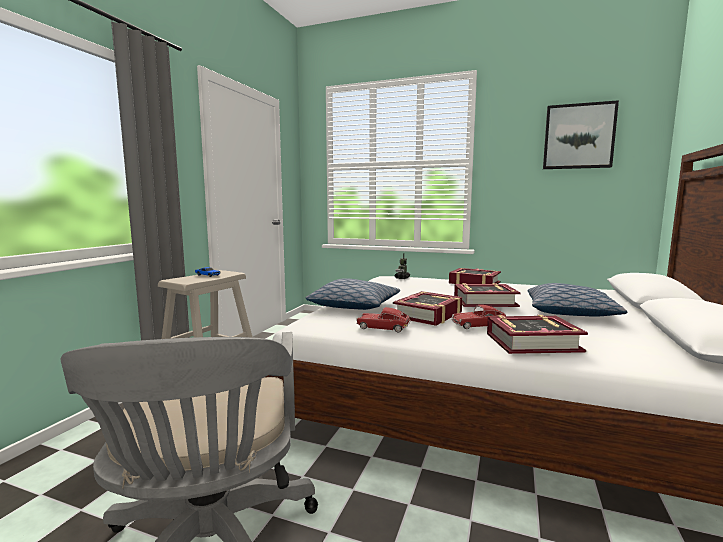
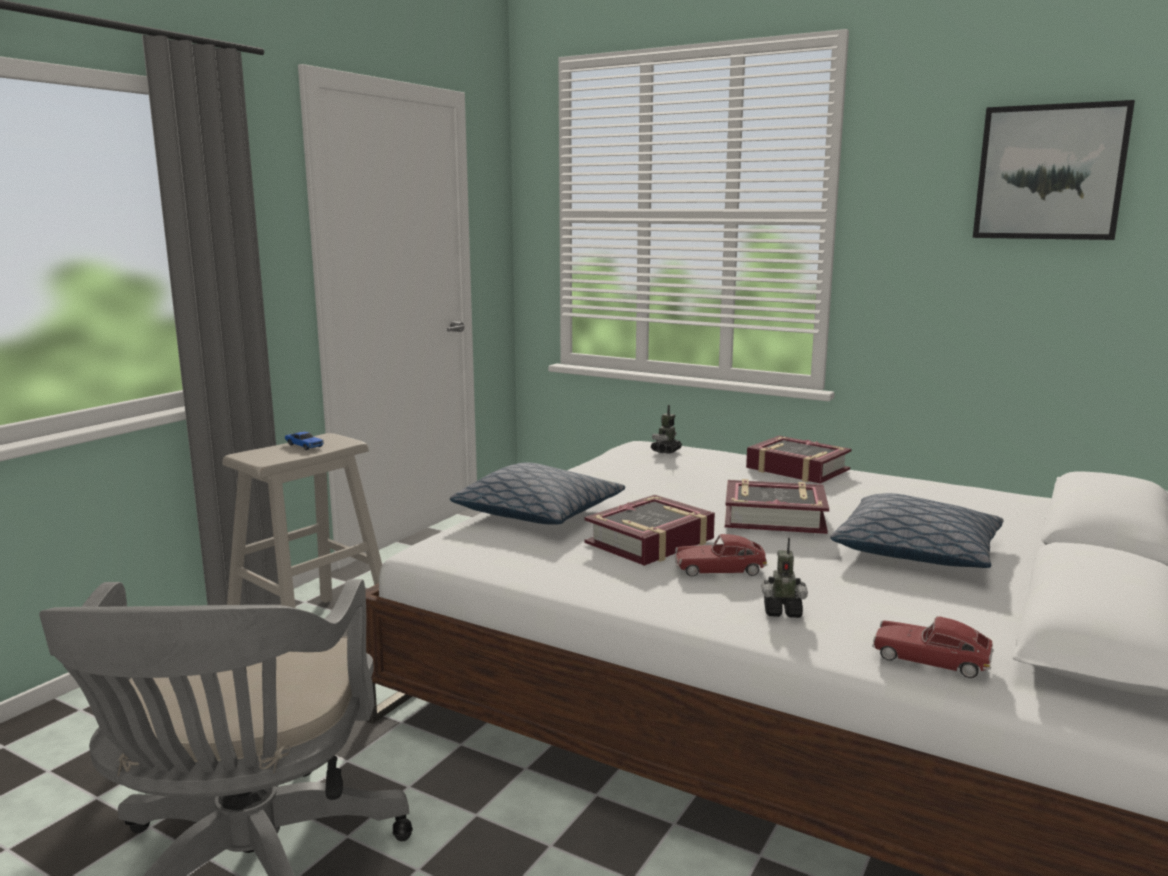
camera: 10 degrees right, 5 degrees up
toy car [356,307,411,333] -> toy car moved to [872,616,994,678]
book [487,315,588,354] -> toy robot [761,537,808,618]

